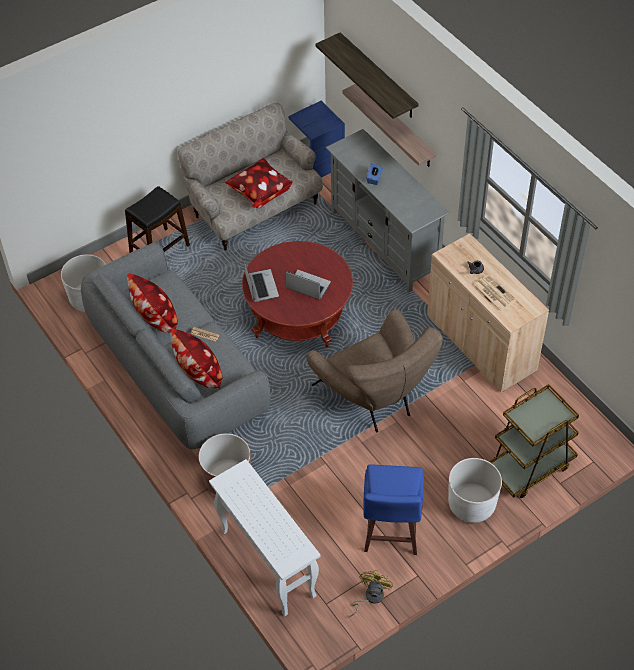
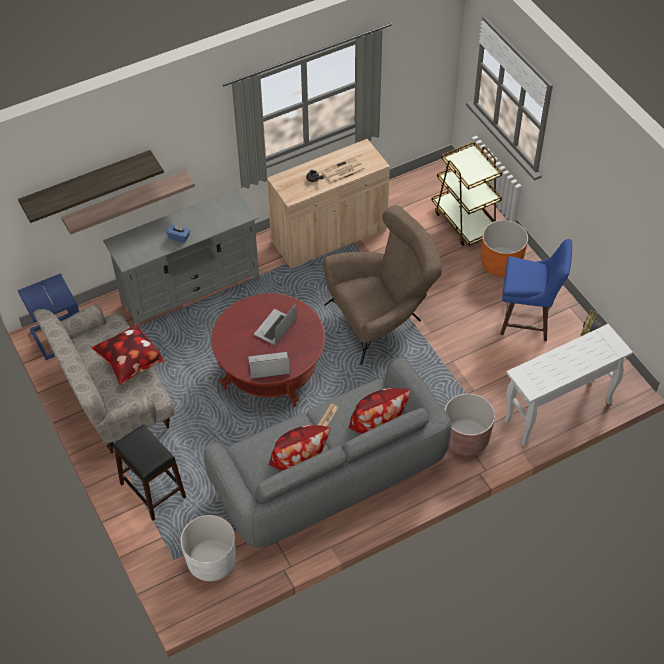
camera: 85 degrees left, 0 degrees up
white planter [448,458,502,523] -> orange planter [481,220,528,277]

